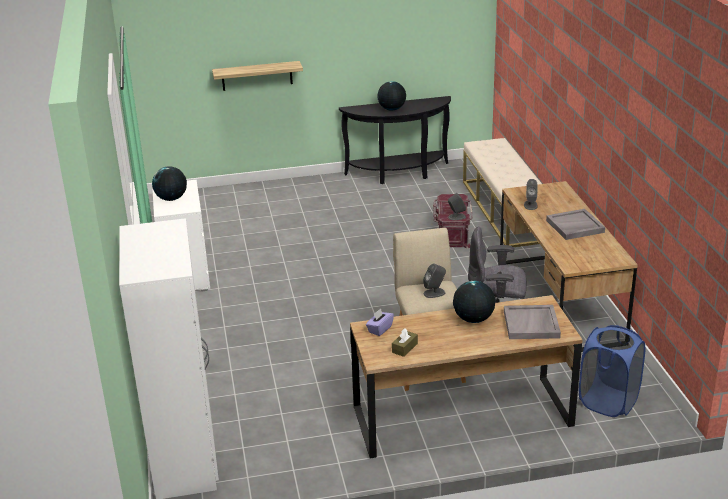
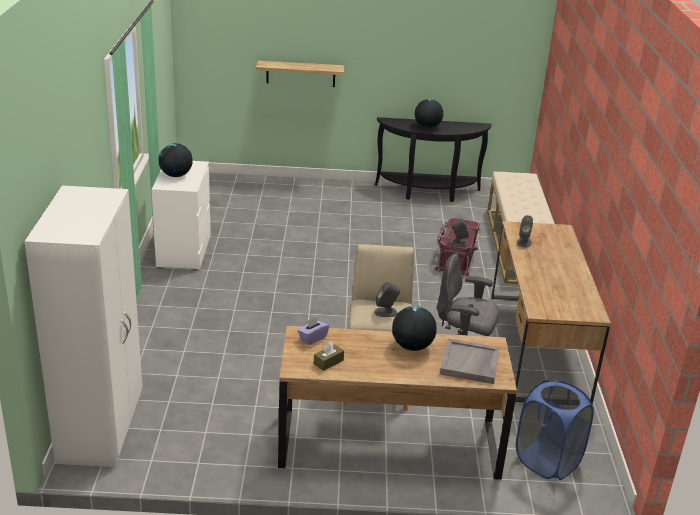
camera: 10 degrees right, 0 degrees up
grey tray [546,209,605,240] -> none

